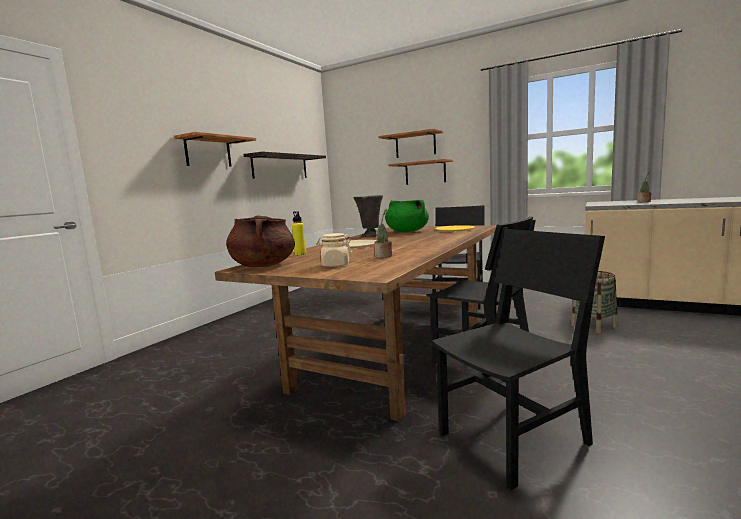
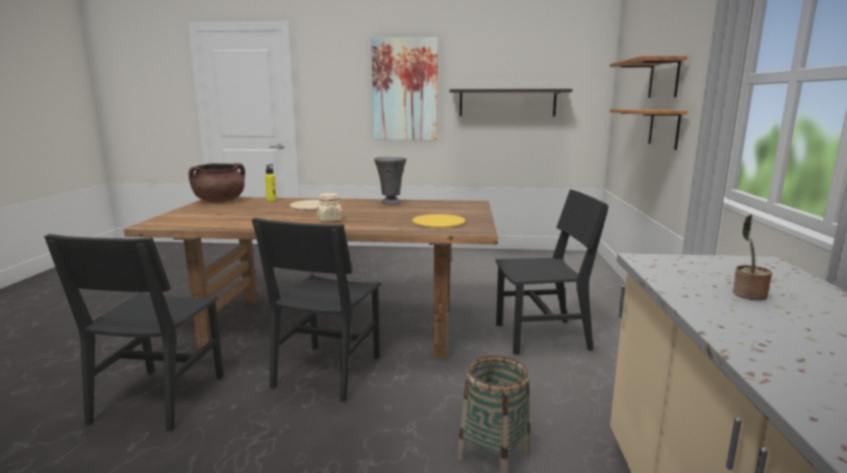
camera: 65 degrees right, 5 degrees up
shelf [174,132,256,167] -> picture [371,37,438,140]
beige jar [316,233,352,267] -> beige jar moved to [317,193,342,222]
potted plant [374,209,392,258] -> none
green cooking pot [385,200,429,232] -> none
black chair [432,229,605,490] -> black chair turned 60 degrees clockwise [44,234,224,432]

